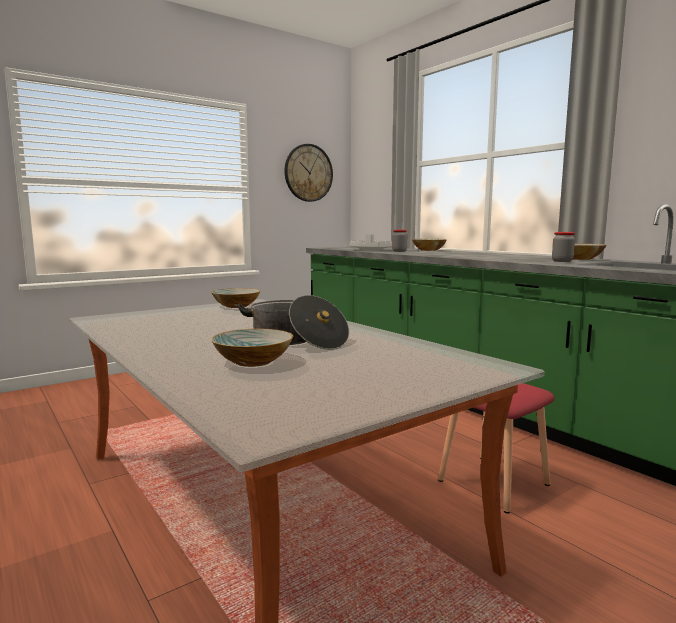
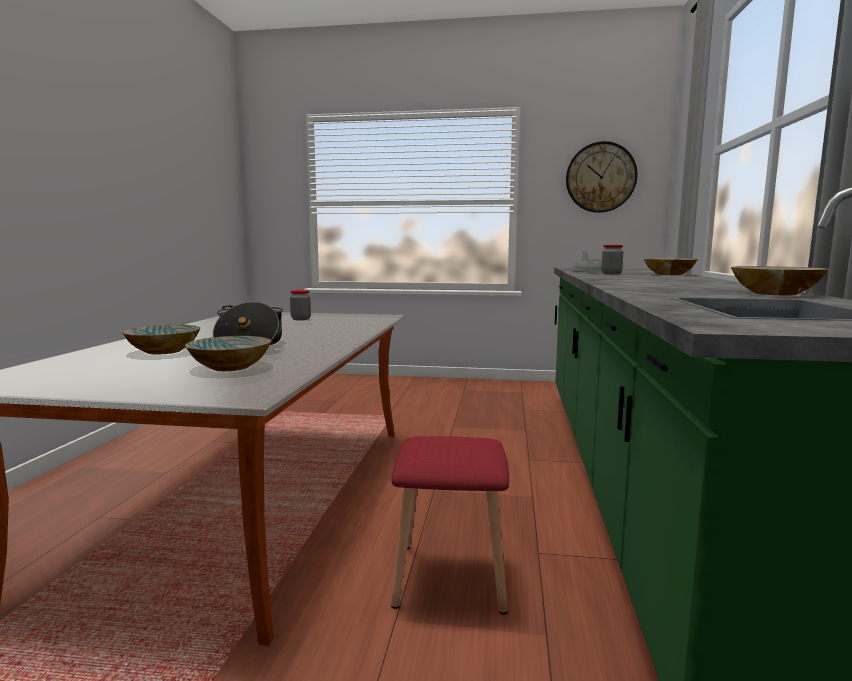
camera: 45 degrees right, 0 degrees up
bowl [211,288,261,308] -> bowl moved to [185,336,271,371]
jar [552,232,575,262] -> jar moved to [290,290,311,320]

